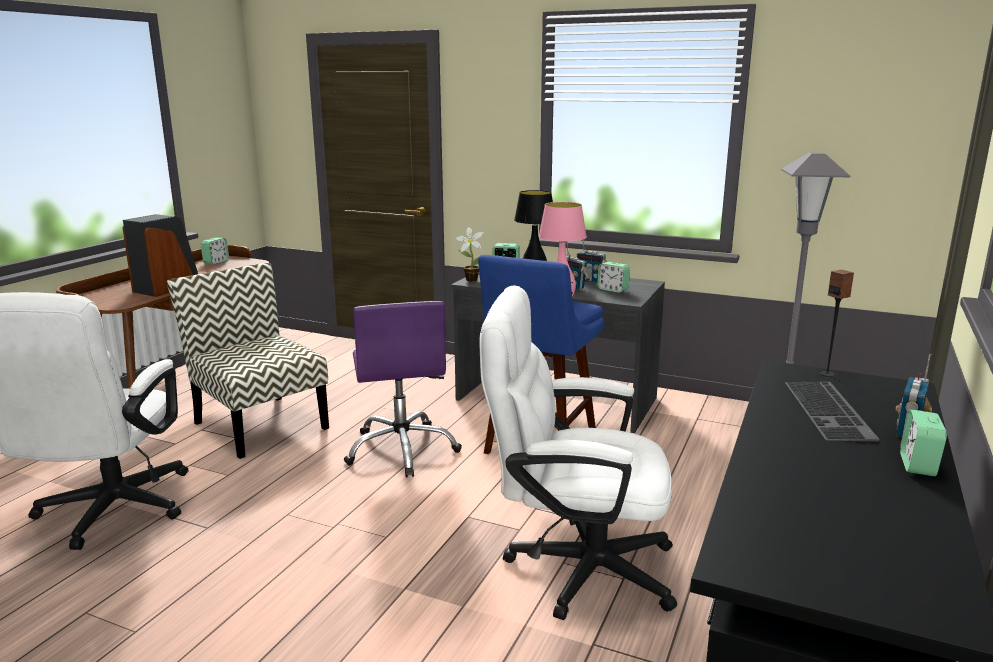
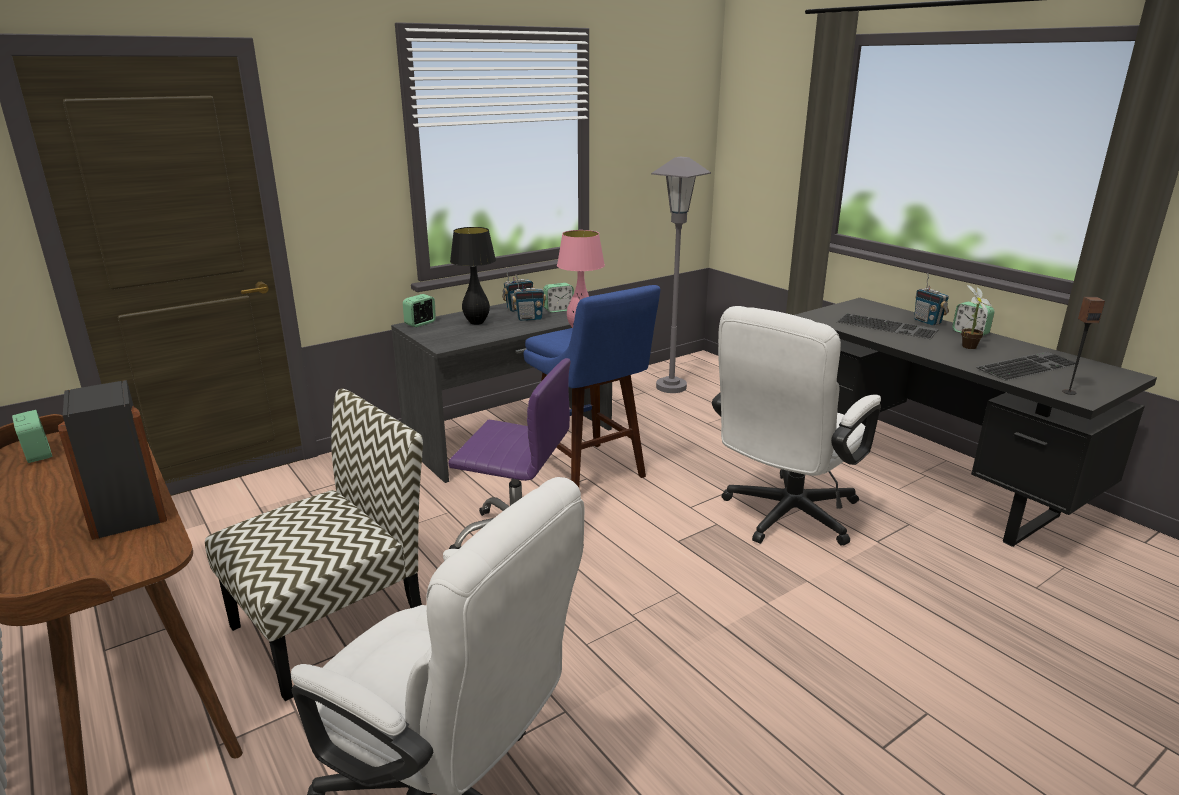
camera: 60 degrees left, 5 degrees up
chair [167,263,329,459] -> chair turned 150 degrees clockwise [205,388,423,701]
potted plant [455,227,484,282] -> potted plant moved to [961,285,992,349]
speaker [820,270,854,377] -> speaker moved to [1062,297,1105,395]
none -> keyboard [976,351,1076,381]

